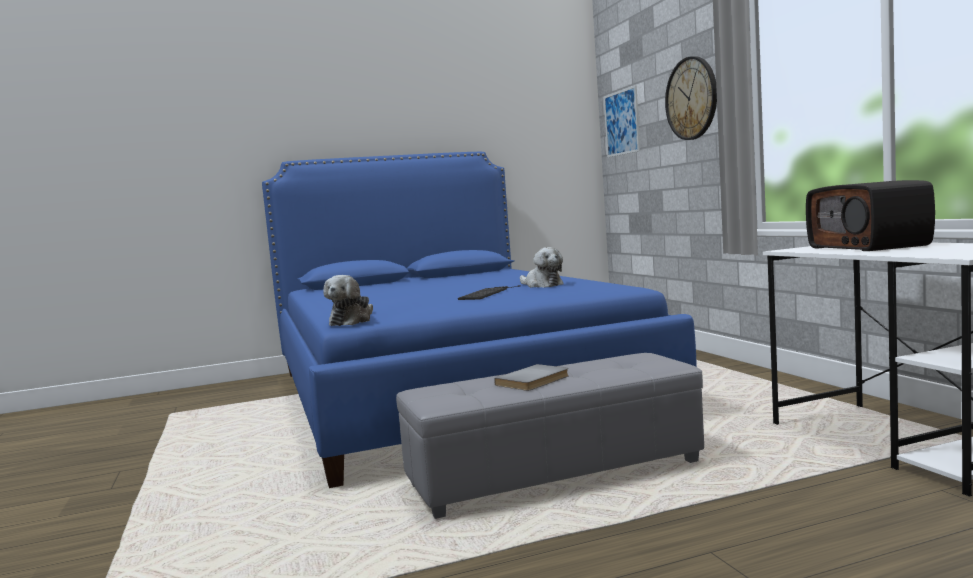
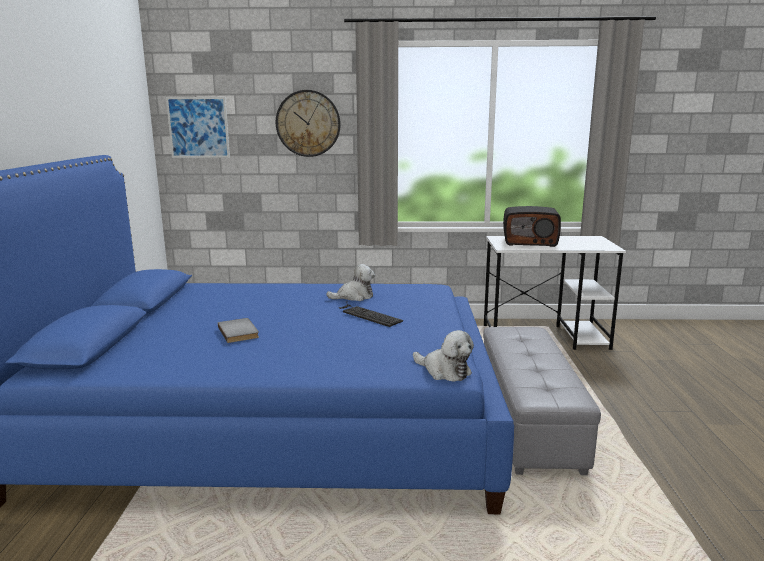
camera: 70 degrees left, 10 degrees up
grey book [494,364,569,391] -> grey book moved to [218,318,259,343]

